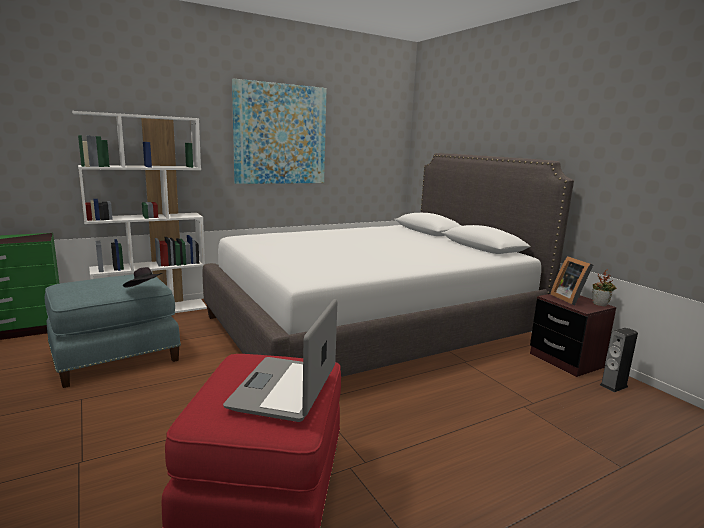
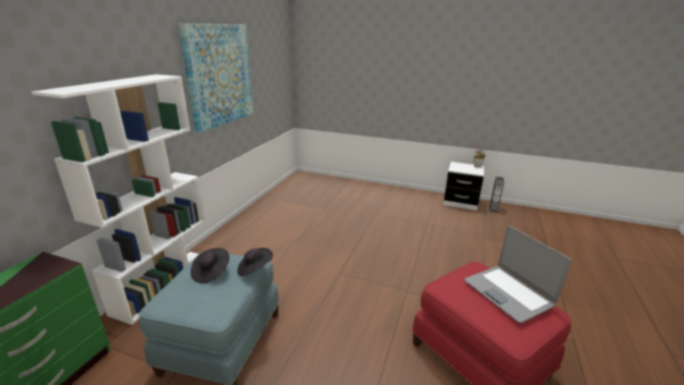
camera: 40 degrees left, 10 degrees up
white bed [203,153,574,377] -> none
brown nightstand [530,294,616,377] -> white nightstand [443,162,484,211]
picture frame [550,256,593,305] -> none
none -> black hat [191,248,229,283]

